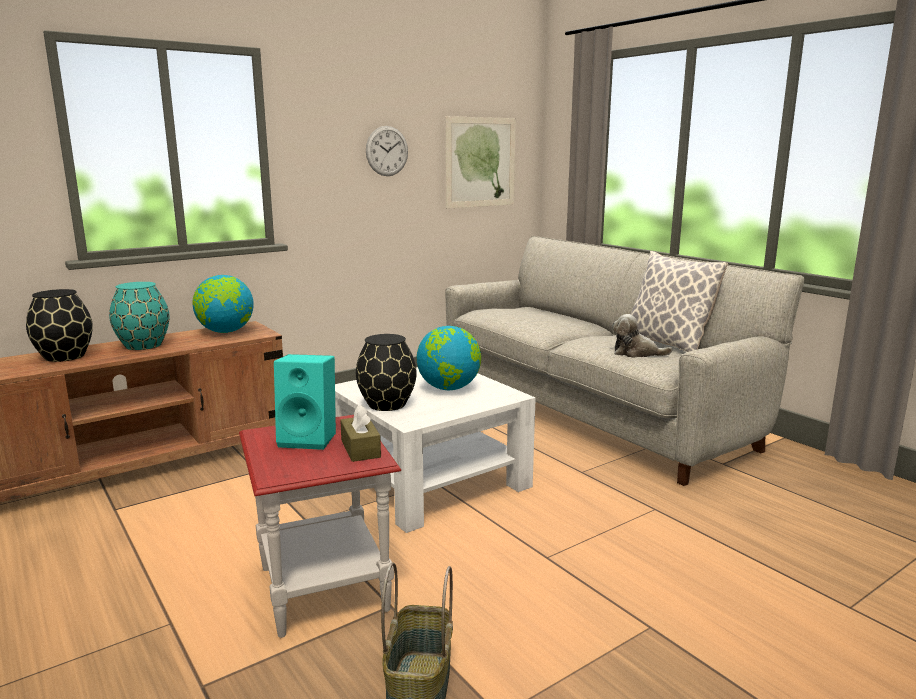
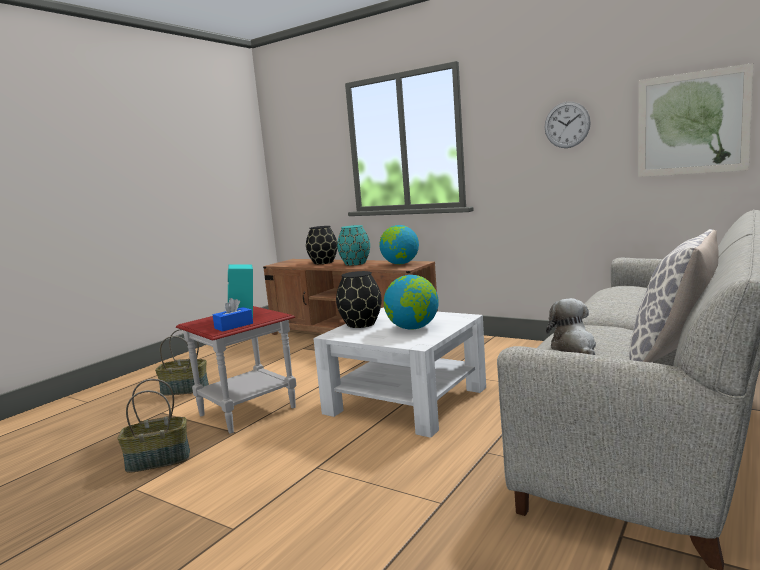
camera: 70 degrees right, 5 degrees down
brown tissue box [340,405,381,462] -> blue tissue box [213,298,253,332]
none -> basket [155,329,209,396]

